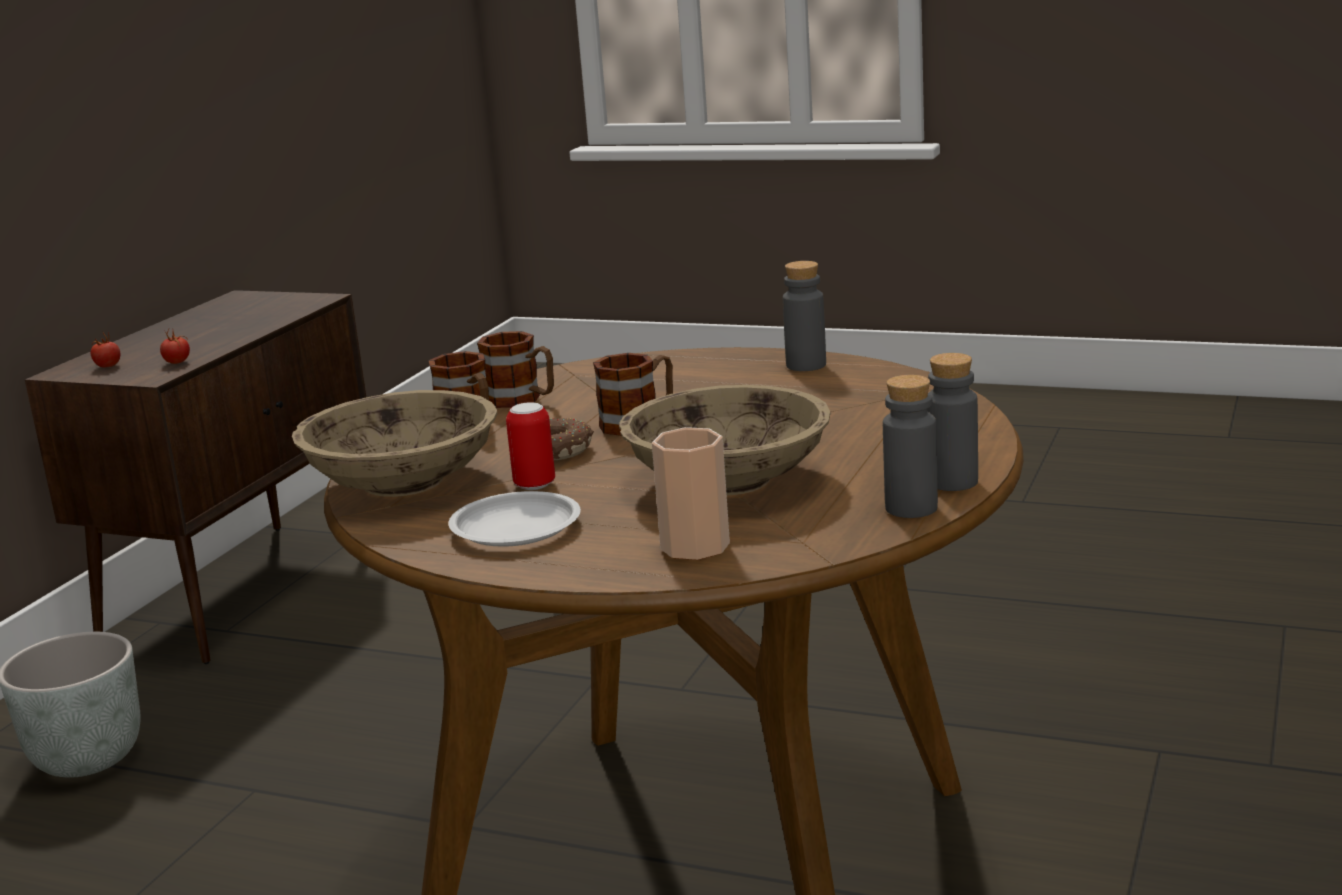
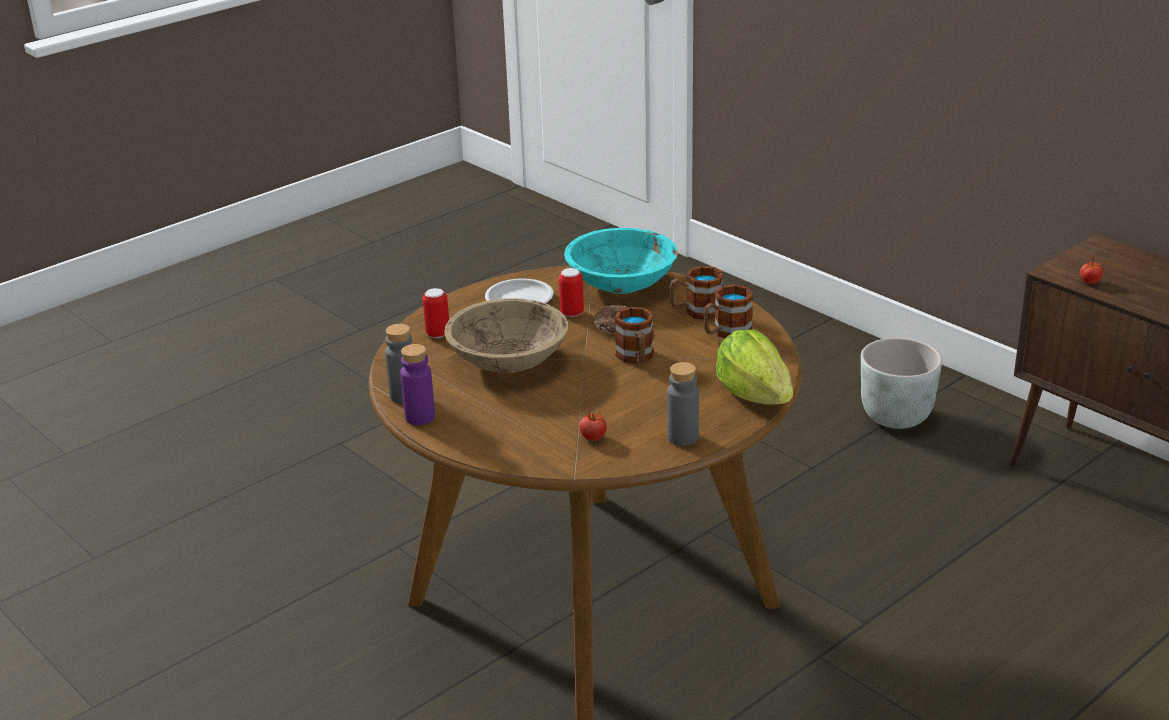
camera: 115 degrees right, 10 degrees up
tomato [91,333,120,368] -> tomato moved to [579,410,607,441]
beige bowl [292,390,497,497] -> turquoise bowl [564,228,678,294]
cup [652,427,730,560] -> can [423,288,449,338]
grey bottle [927,353,978,491] -> purple bottle [400,344,435,425]
none -> lettuce [716,329,793,405]

